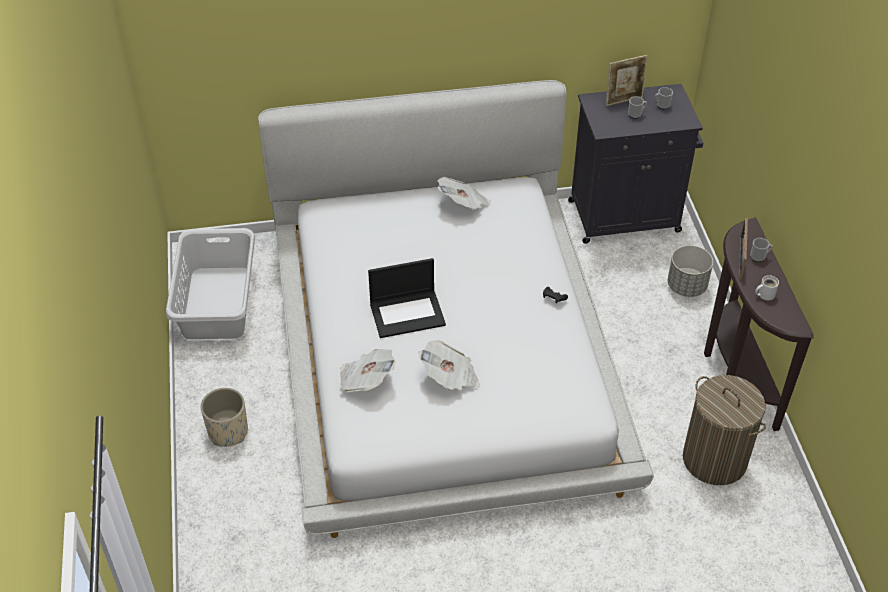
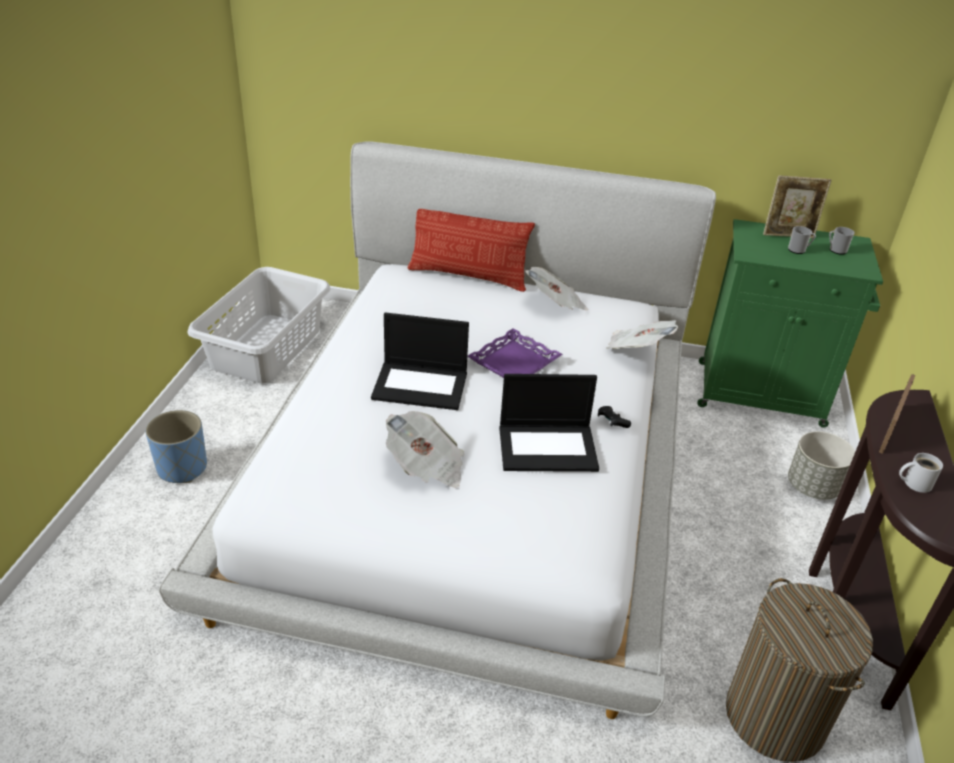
camera: 20 degrees right, 10 degrees down
beige planter [201,388,248,447] -> blue planter [145,410,207,483]
newspaper [340,349,395,392] -> newspaper moved to [606,320,678,349]
black cabinet [568,84,703,244] -> green cabinet [697,219,883,428]
mug [750,238,773,262] -> none
none -> pillow [407,209,535,292]
none -> purple tray [468,328,563,378]
none -> laptop [499,374,599,472]

